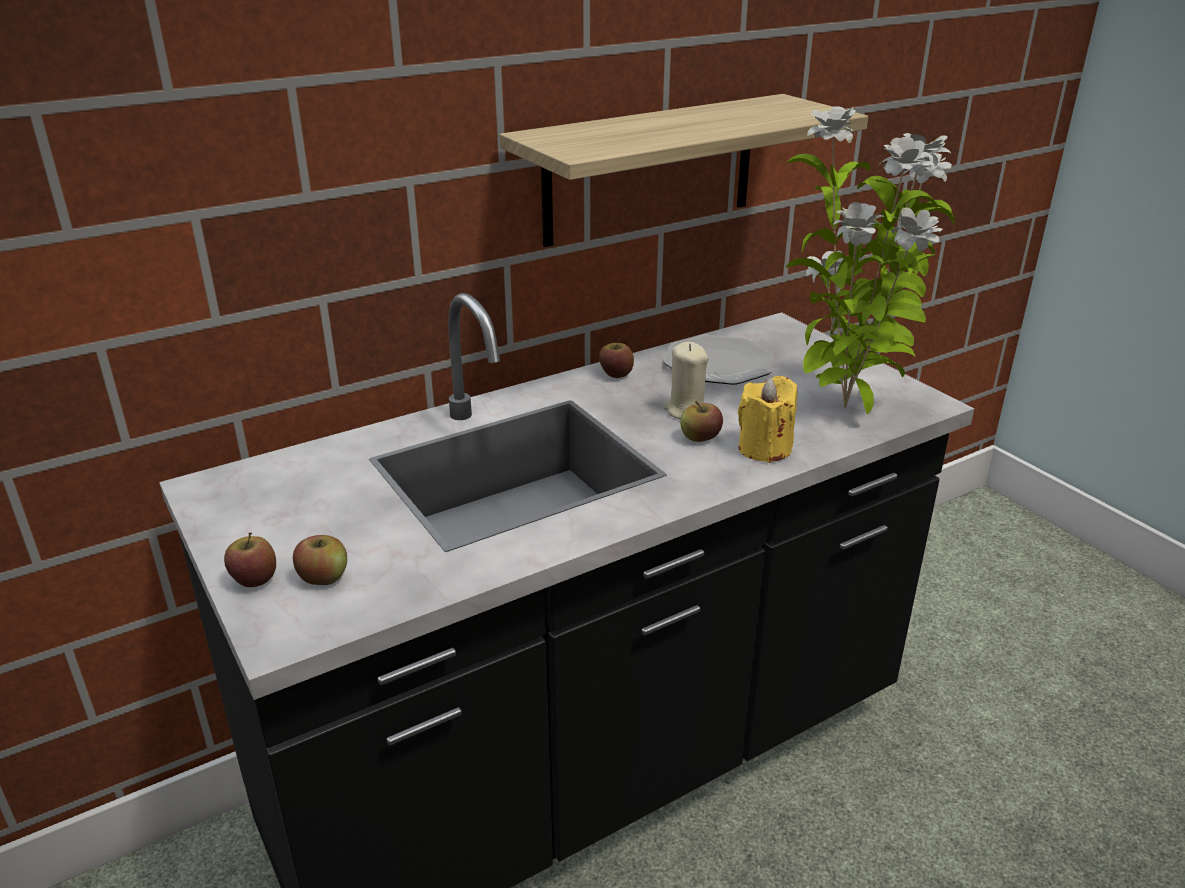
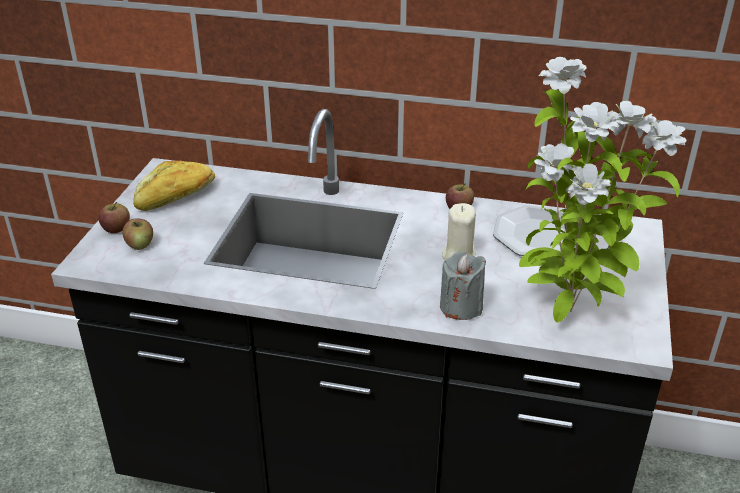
camera: 45 degrees right, 5 degrees up
shelf [499,94,868,247] -> none
apple [680,401,723,442] -> none
yellow candle [738,376,797,463] -> grey candle [440,252,486,320]
none -> bread [133,161,215,211]

